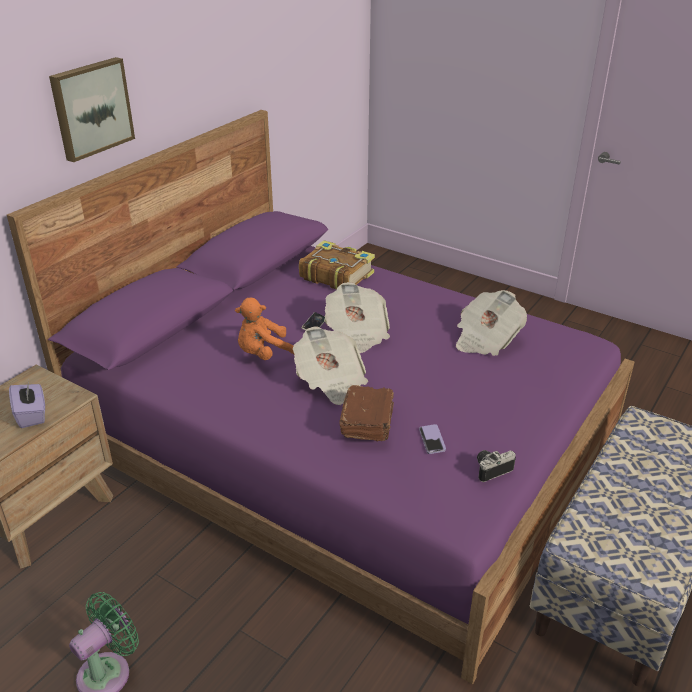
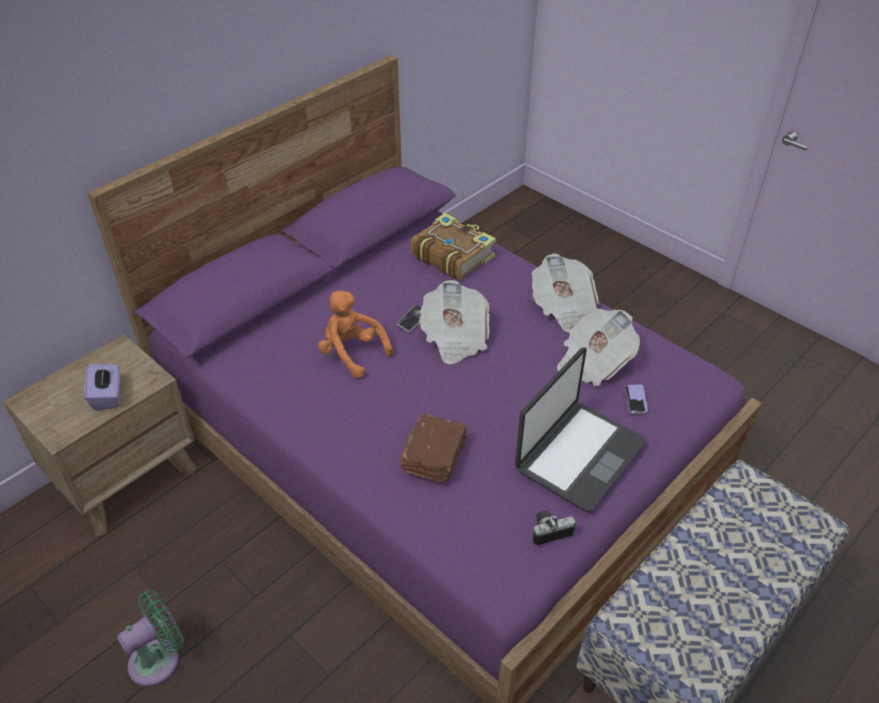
camera: 10 degrees right, 10 degrees up
picture [49,57,135,162] -> none
orange plush toy [235,298,294,360] -> orange plush toy turned 60 degrees clockwise [318,290,393,378]
newspaper [293,326,368,405] -> newspaper moved to [532,254,599,333]
phone [419,424,446,454] -> phone moved to [625,384,648,414]
none -> laptop [515,347,646,512]

